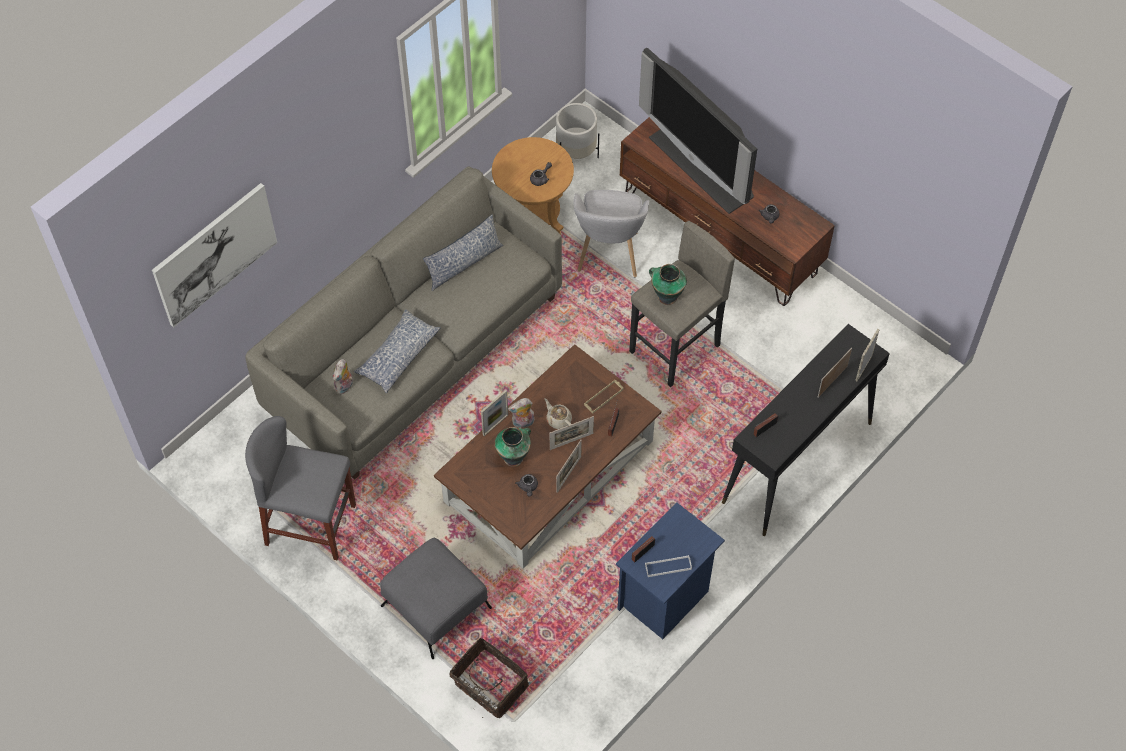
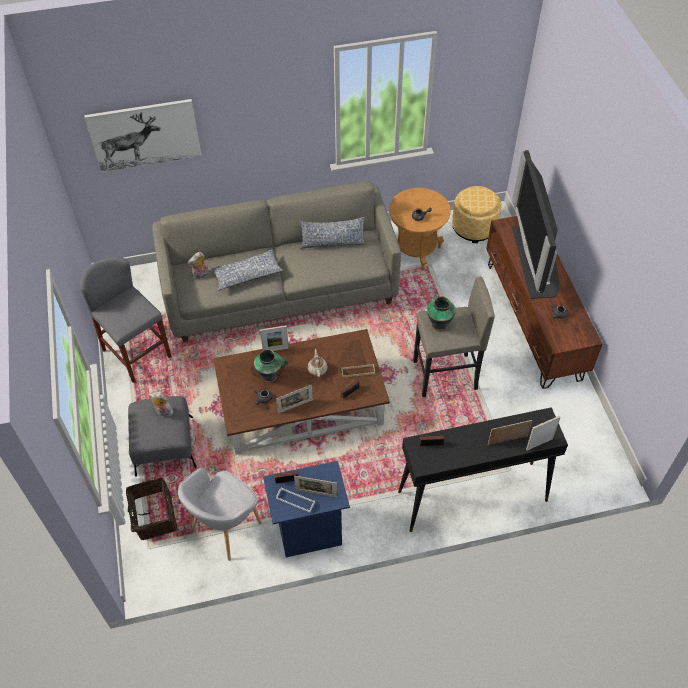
camera: 35 degrees right, 5 degrees down
plush toy [508,398,534,428] -> plush toy moved to [148,392,173,417]
picture frame [550,416,594,450] -> picture frame moved to [294,476,337,497]
white planter [556,103,599,159] -> ottoman [452,186,501,243]
grey armchair [574,190,649,278] -> grey armchair moved to [178,468,262,561]

